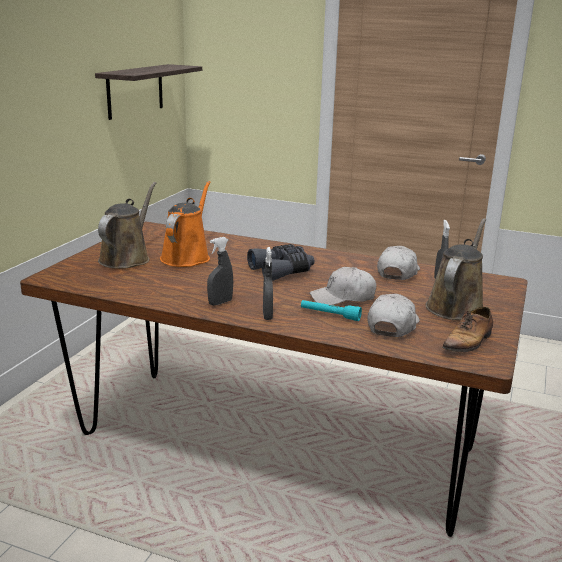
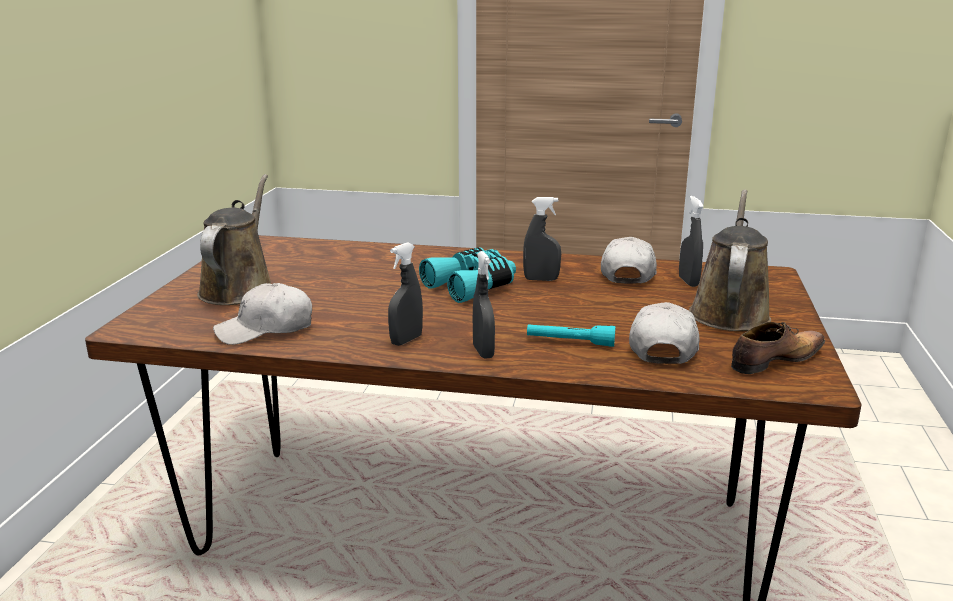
camera: 10 degrees left, 0 degrees up
shelf [95,64,202,120] -> none
orange watering can [160,181,211,267] -> none
grey binoculars [247,244,314,281] -> turquoise binoculars [419,247,516,303]
white cap [310,267,376,305] -> white cap moved to [213,283,312,345]
shoe [442,307,493,352] -> shoe turned 150 degrees counterclockwise [731,322,825,374]
none -> grey spray bottle [523,197,561,281]

